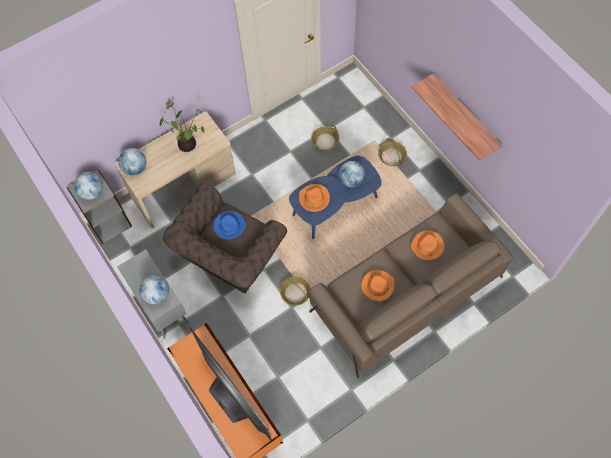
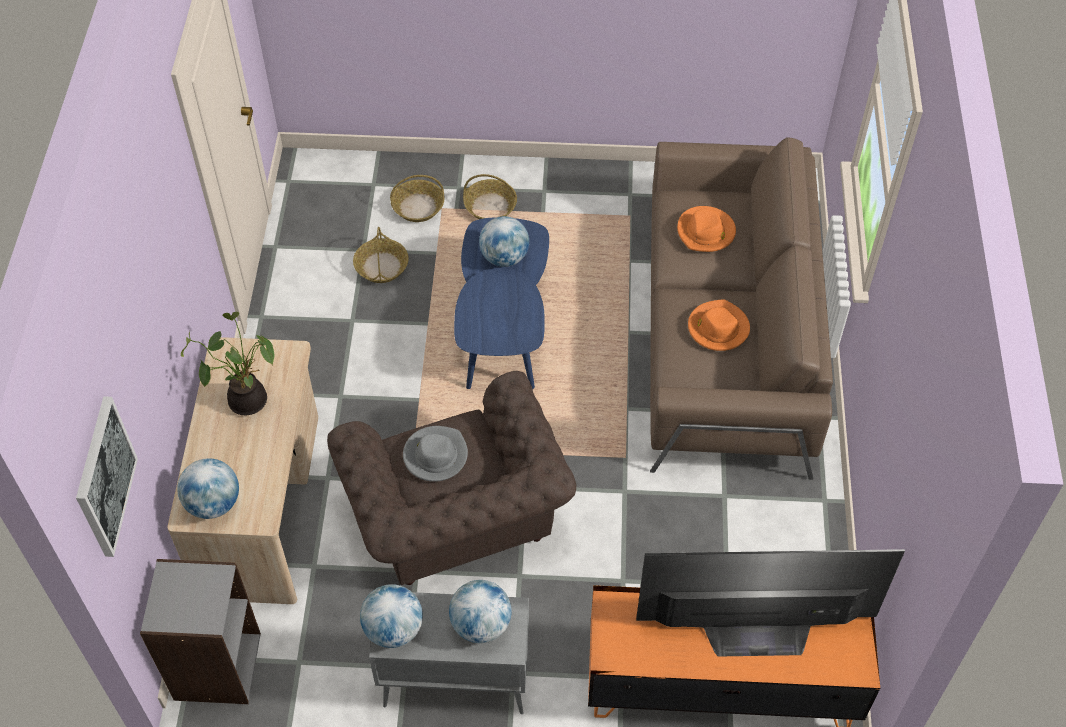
camera: 55 degrees left, 10 degrees down
globe [74,172,103,200] -> globe moved to [360,584,423,648]
blue hat [213,211,246,239] -> grey hat [403,426,468,482]
basket [280,276,311,306] -> basket moved to [390,175,444,222]
orange hat [299,184,330,212] -> none
shelf [412,73,502,161] -> none
none -> picture [76,396,138,557]

